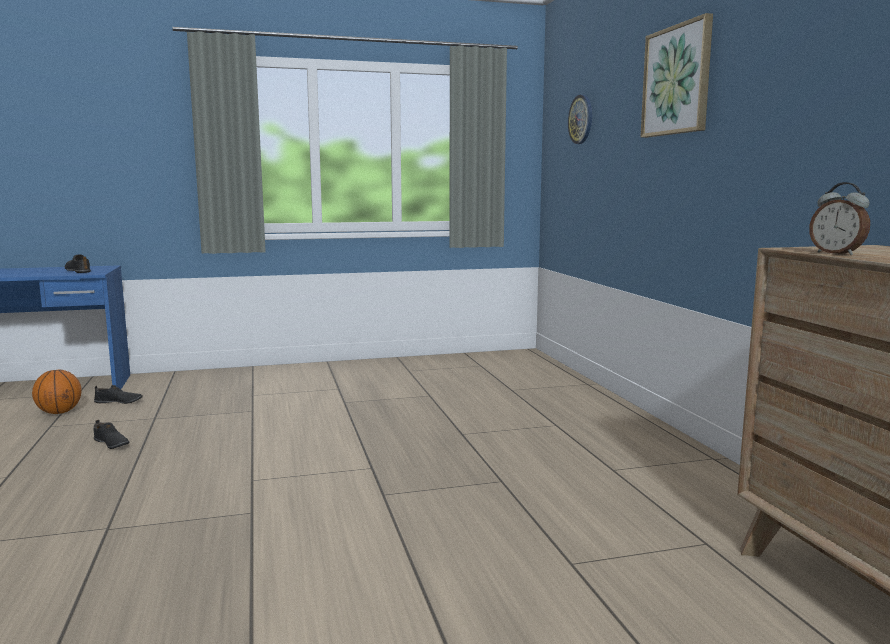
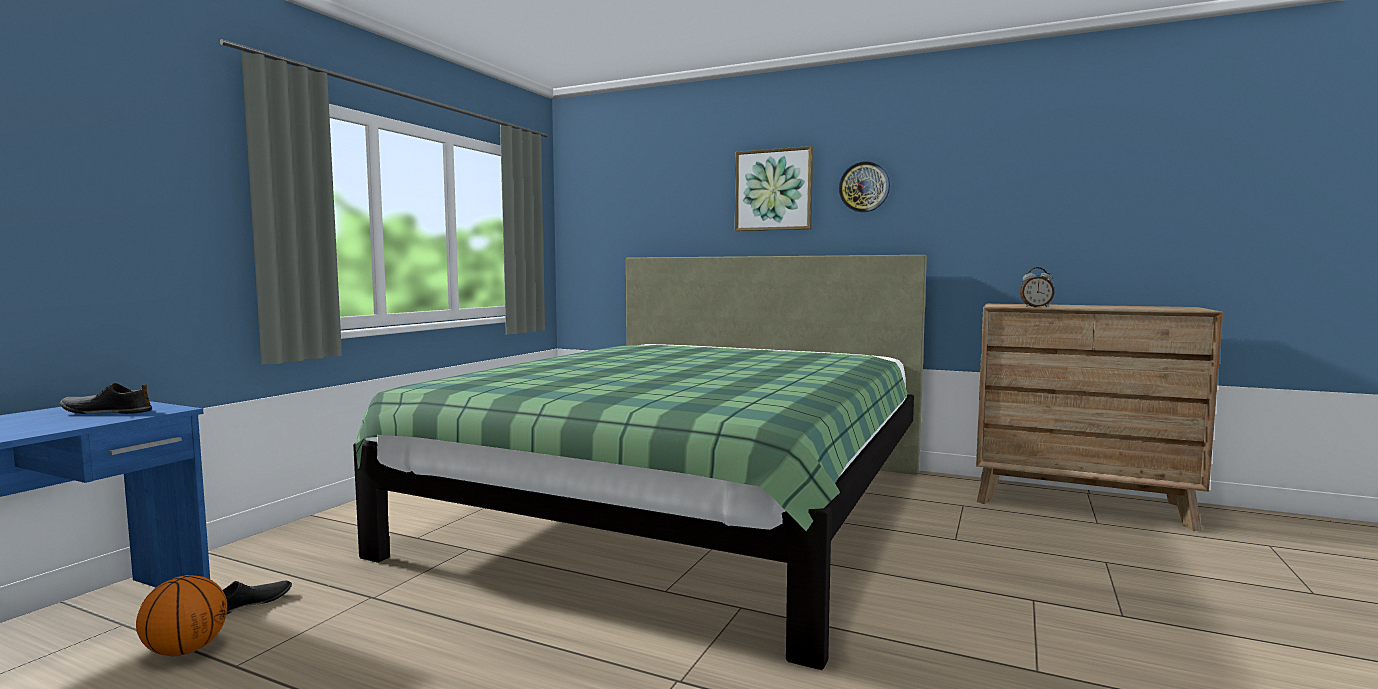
camera: 50 degrees left, 5 degrees down
black shoe [94,420,129,449] -> none
wall clock [568,95,592,144] -> wall clock moved to [839,161,890,212]
none -> green bed [353,255,927,670]

